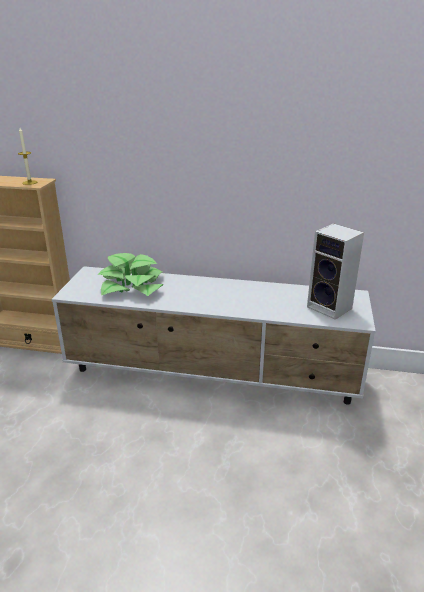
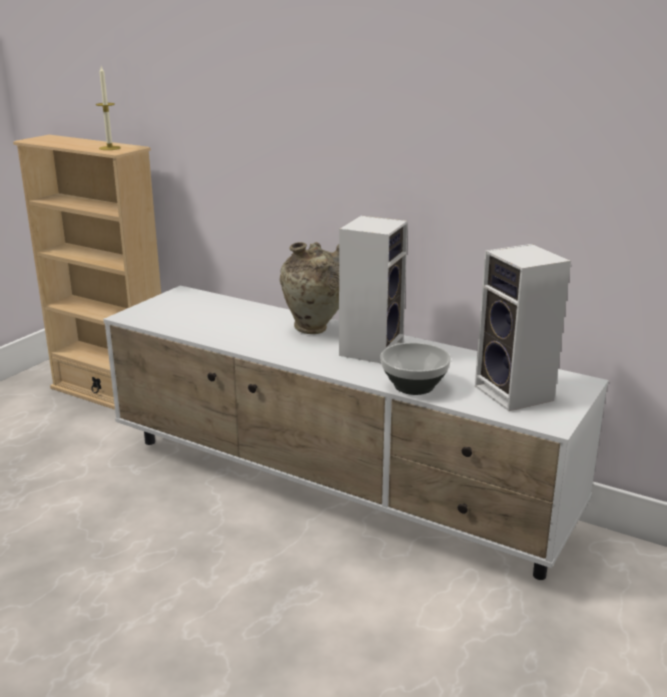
camera: 20 degrees right, 5 degrees down
potted plant [97,253,163,296] -> none
none -> beige vase [280,242,339,334]
none -> speaker [339,216,408,363]
none -> bowl [381,343,451,395]

